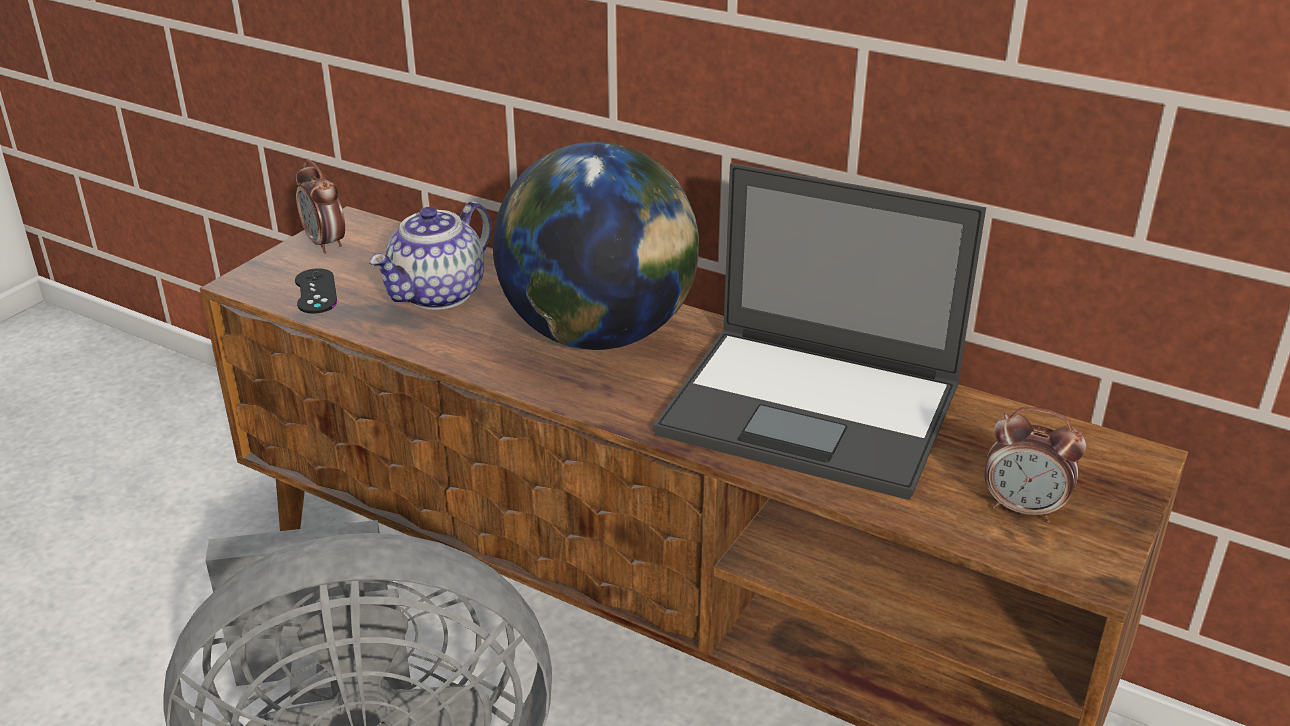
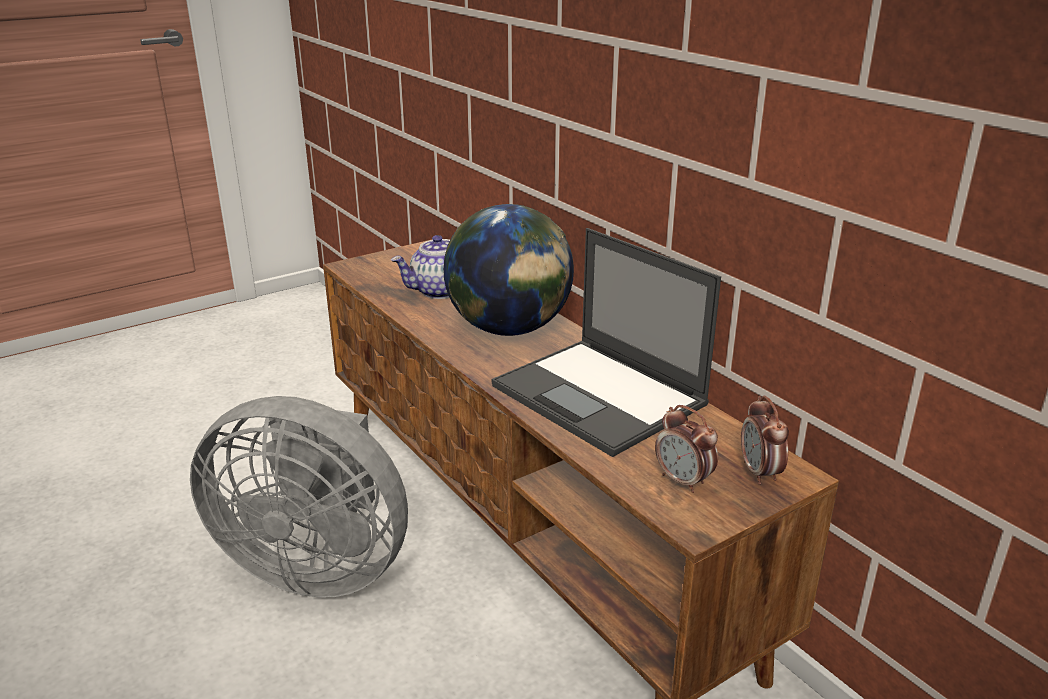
camera: 25 degrees right, 5 degrees down
black game controller [295,268,337,314] -> none
alarm clock [296,160,345,254] -> alarm clock moved to [741,396,789,485]

